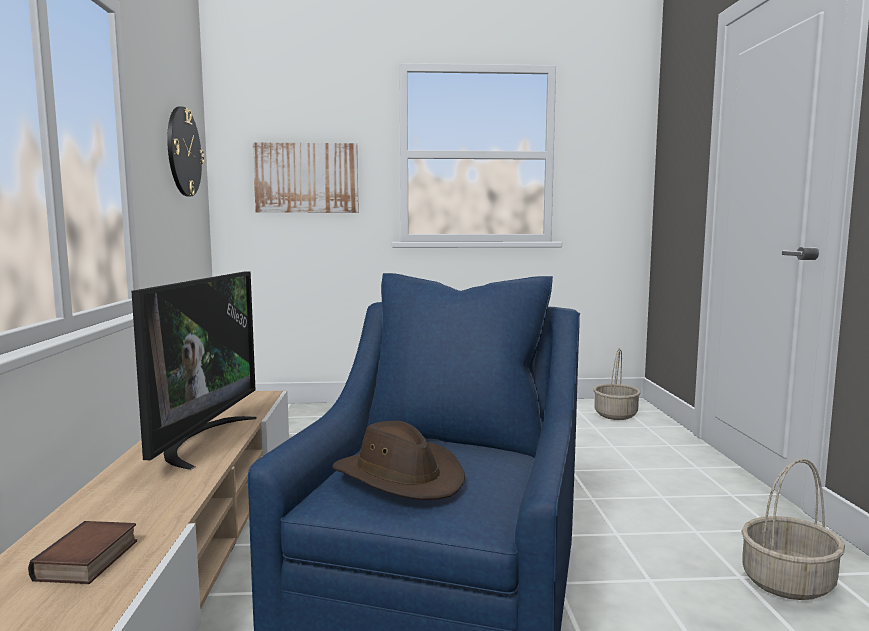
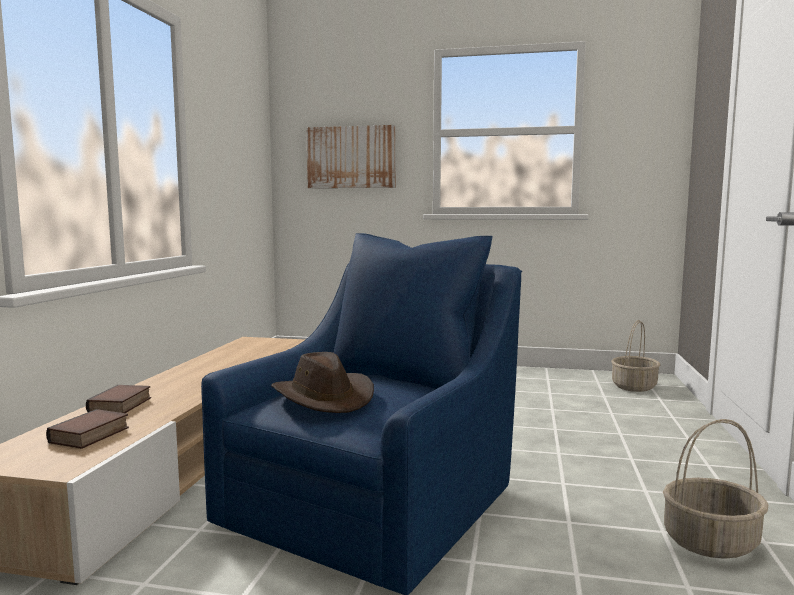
camera: 15 degrees right, 0 degrees up
television [131,271,257,470] -> none
wall clock [167,107,205,196] -> none
none -> book [86,385,151,413]

